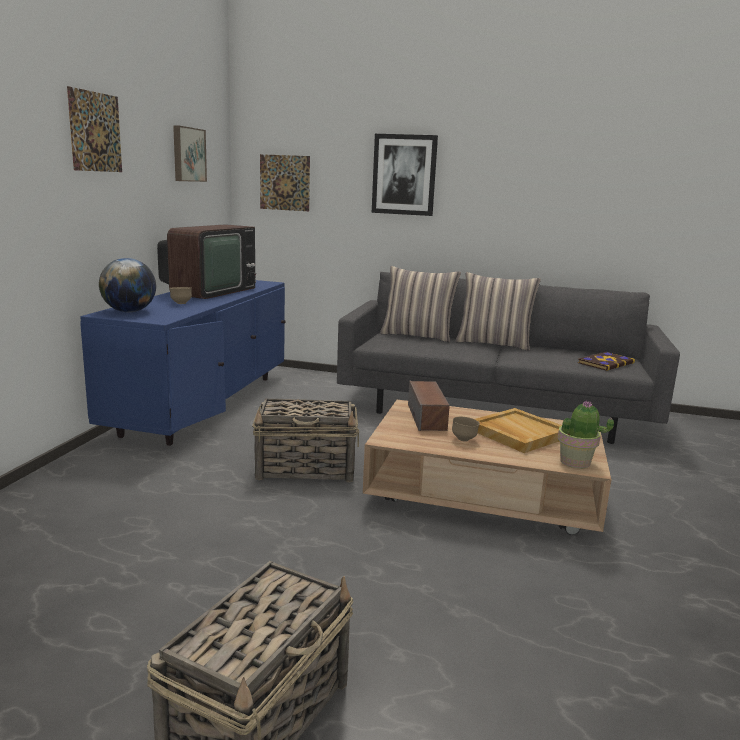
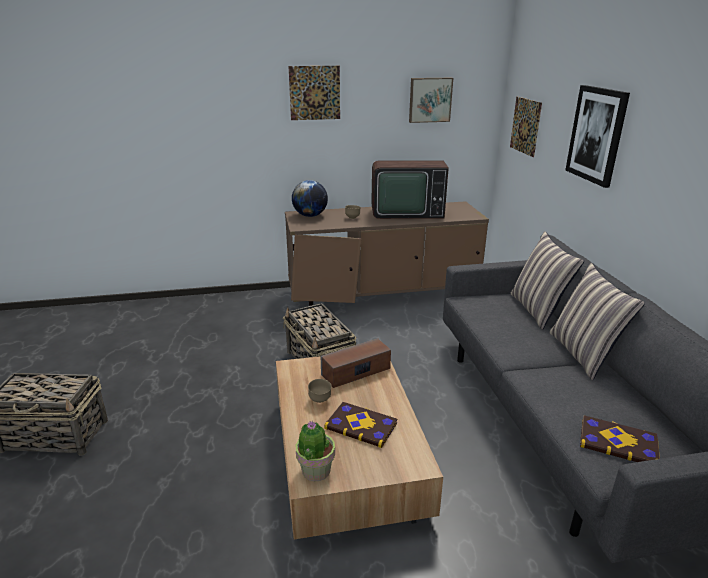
camera: 65 degrees right, 10 degrees up
blue tv stand [80,280,286,446] -> brown tv stand [285,201,489,306]
beige tray [475,408,562,453] -> book [324,402,398,448]

